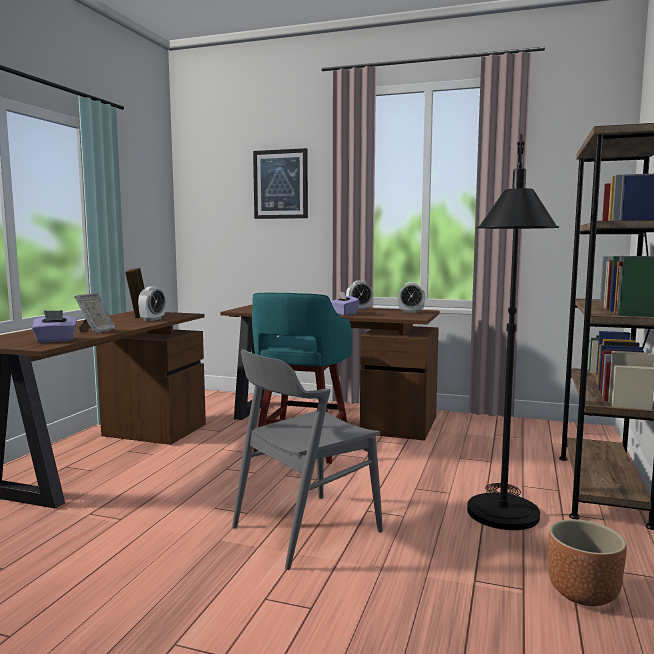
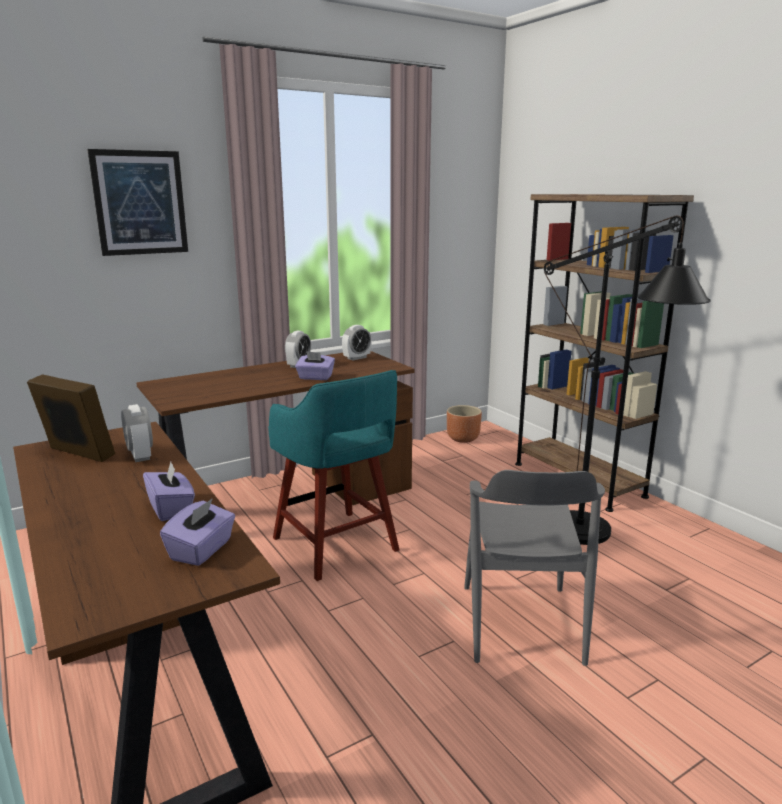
camera: 50 degrees left, 10 degrees up
picture frame [74,293,115,333] -> purple tissue box [143,462,195,521]
brown planter [548,519,627,606] -> brown planter moved to [447,405,482,443]

